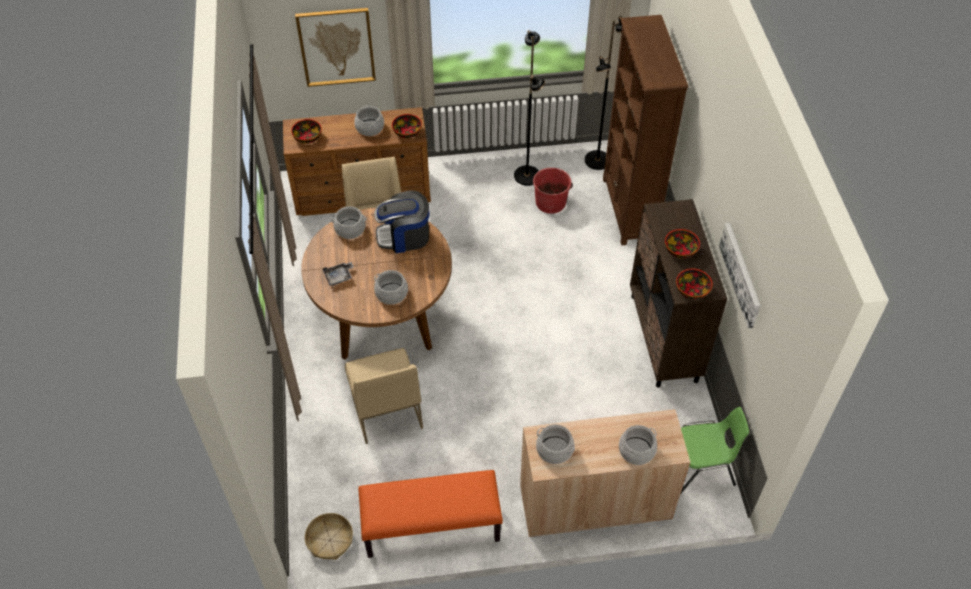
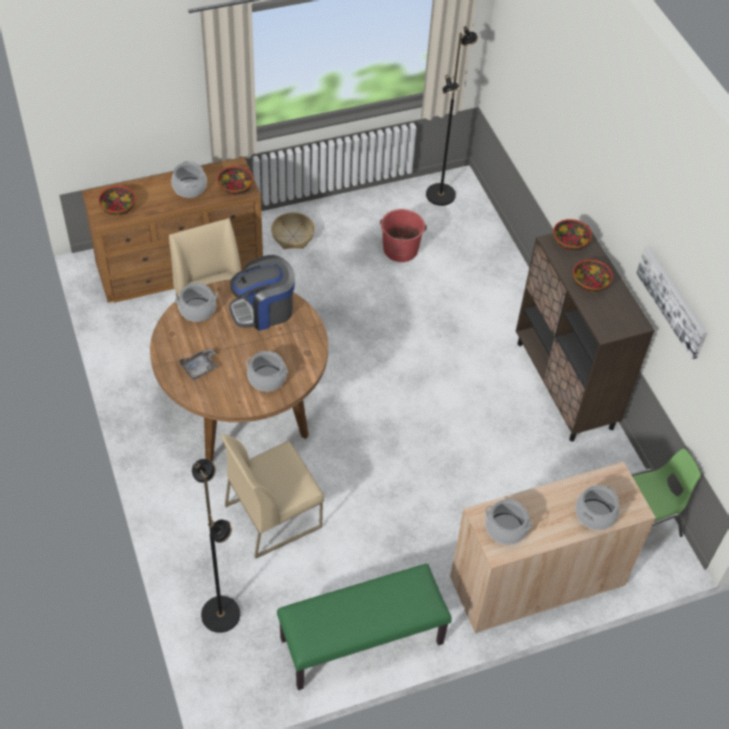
camera: 15 degrees left, 0 degrees up
picture [295,8,376,87] -> none
basket [305,513,353,560] -> basket moved to [271,212,315,249]
beige chair [345,348,423,444] -> beige chair turned 90 degrees clockwise [221,434,324,559]
orange bench [358,470,503,558] -> green bench [277,564,452,690]
black floor lamp [514,30,545,186] -> black floor lamp moved to [192,459,240,633]
brown bookcase [603,15,688,245] -> none
bowl [676,269,713,299] -> bowl moved to [553,219,592,251]

